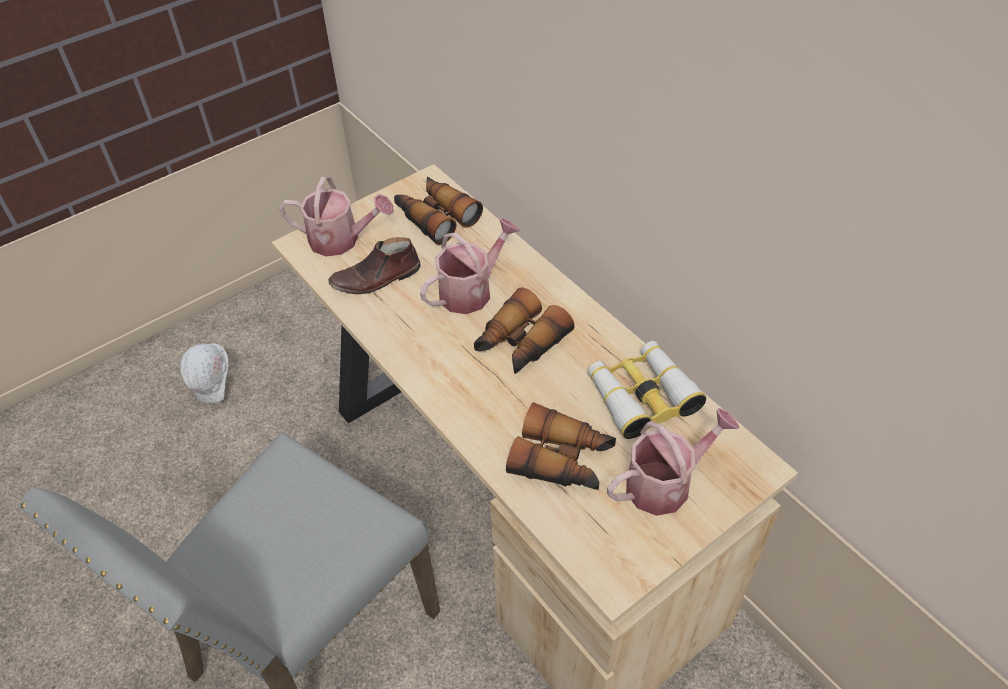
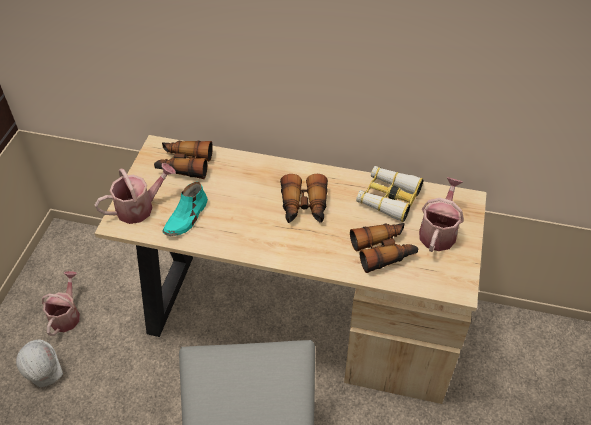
camera: 40 degrees left, 0 degrees up
brown shoe [328,237,421,294] -> turquoise shoe [162,181,208,236]
watering can [420,219,521,314] -> watering can moved to [42,271,80,336]

